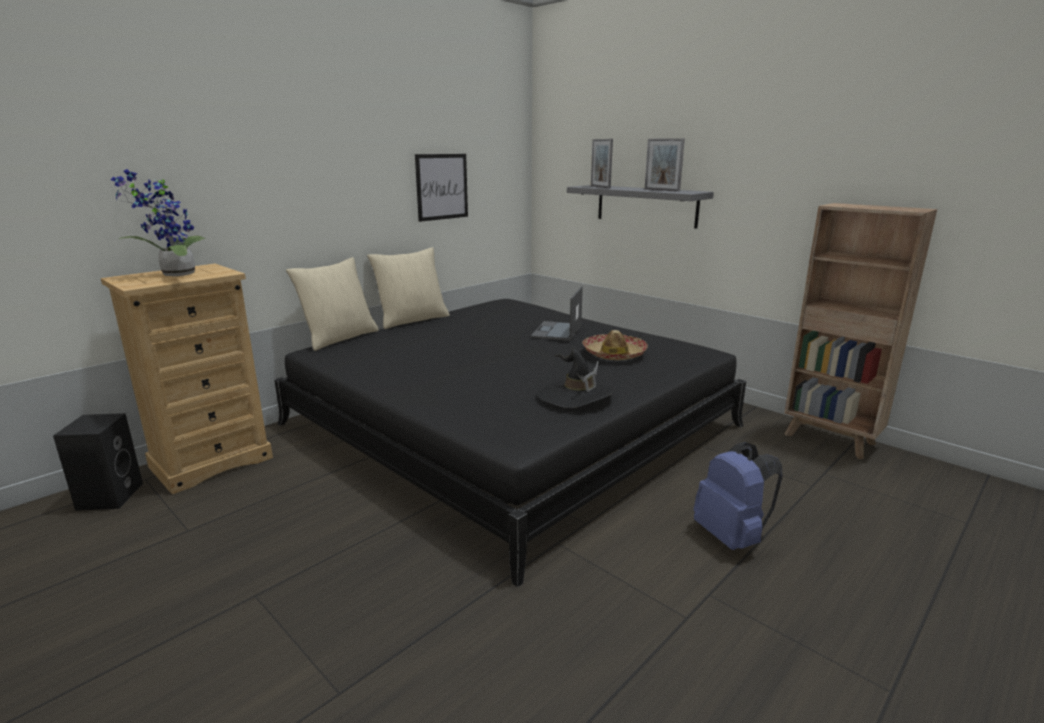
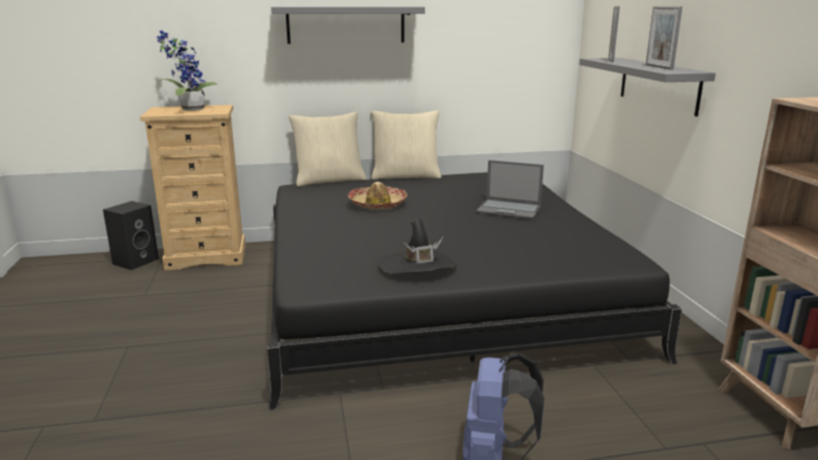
camera: 35 degrees right, 0 degrees up
picture [415,154,468,222] -> none
laptop [531,286,583,341] -> laptop turned 120 degrees counterclockwise [476,160,544,219]
hat [582,330,648,360] -> hat moved to [348,182,407,210]
none -> grey shelf [271,7,425,44]

